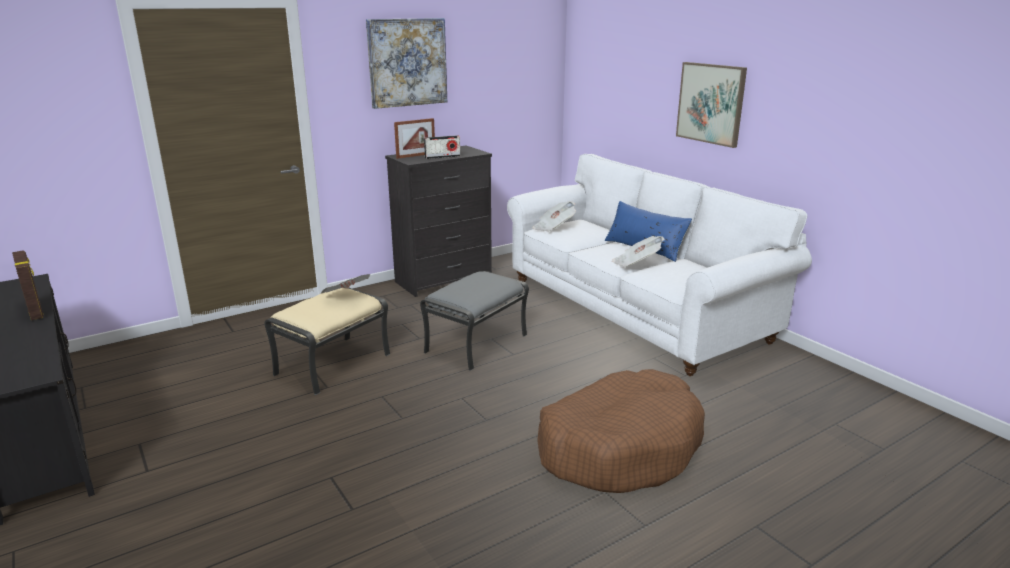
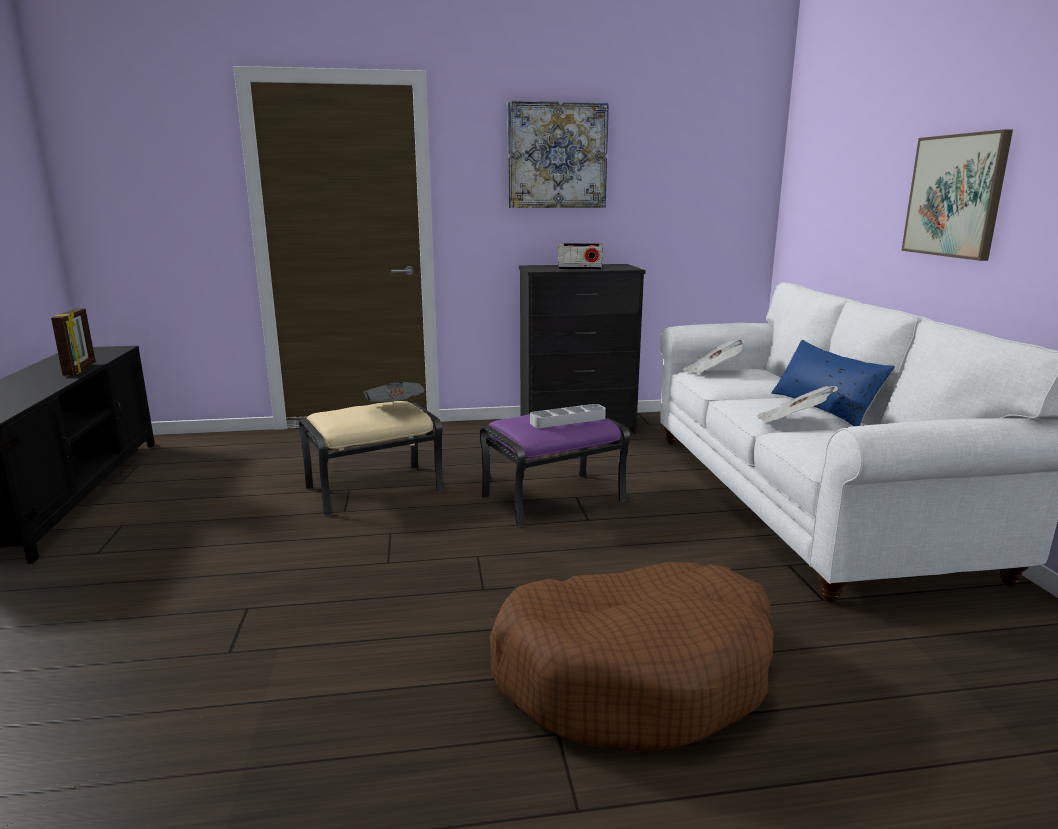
camera: 25 degrees right, 5 degrees down
picture frame [394,118,435,159] -> none
grey ottoman [420,271,529,371] -> purple ottoman [480,414,630,528]
none -> grey tray [530,404,606,428]

